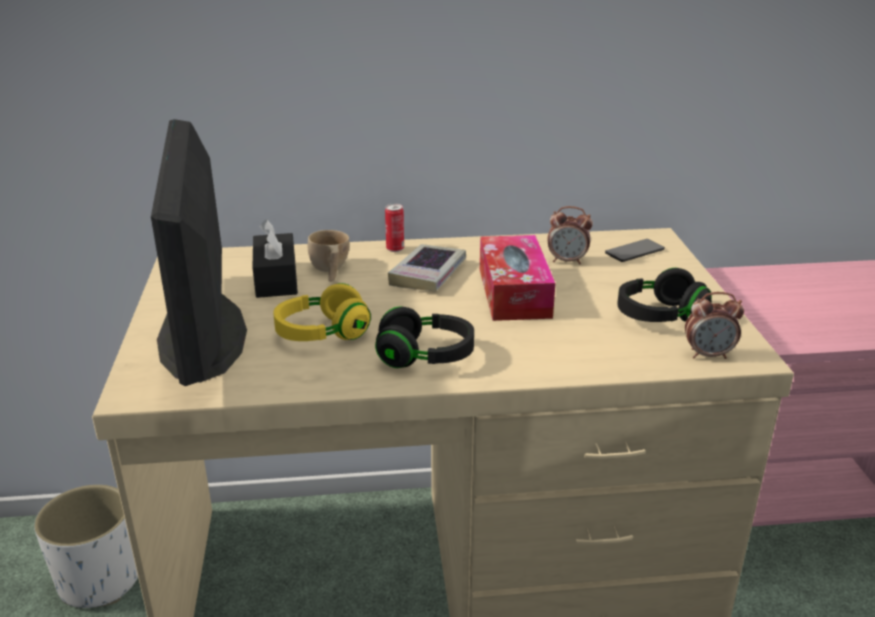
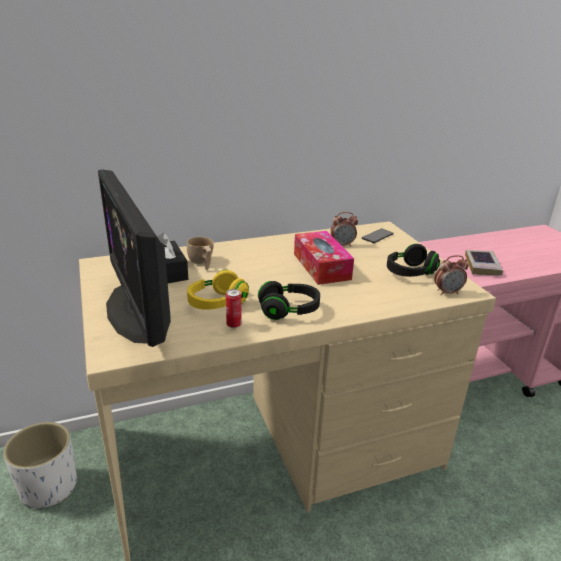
camera: 15 degrees left, 0 degrees up
can [385,203,404,252] -> can moved to [226,289,241,328]
book [388,244,466,291] -> book moved to [465,250,503,275]

